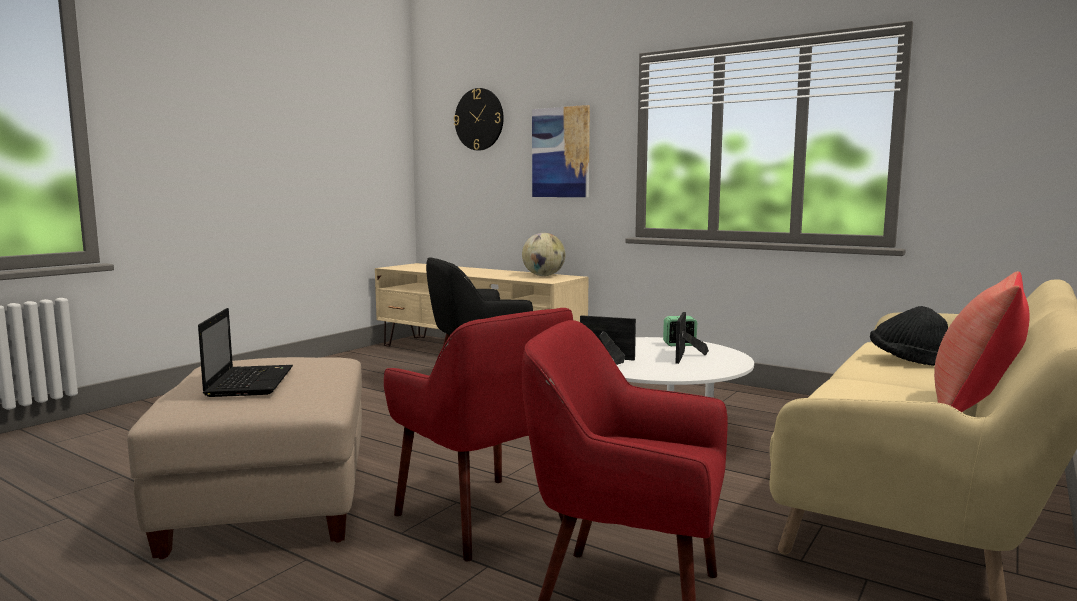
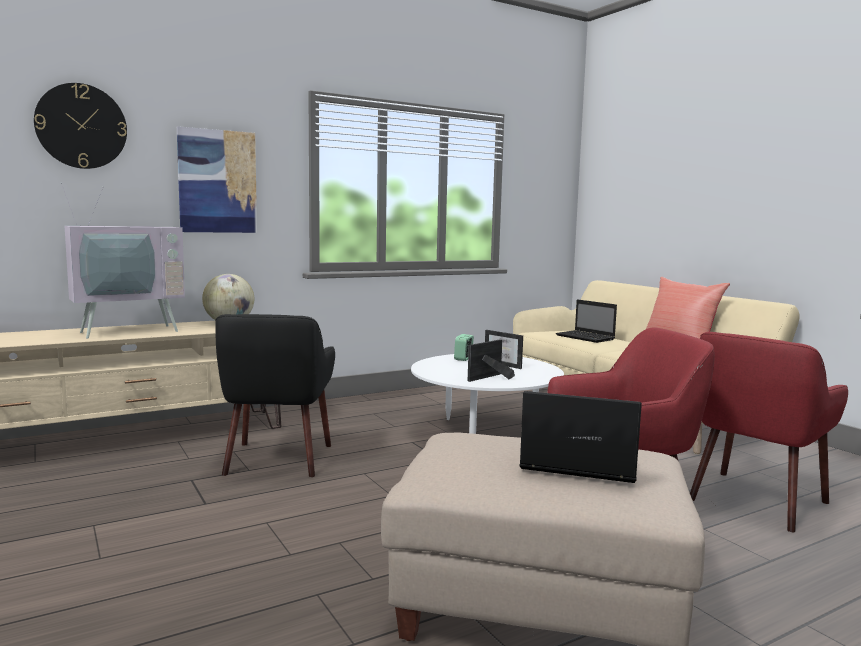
camera: 65 degrees left, 0 degrees up
black hat [870,306,948,366] -> laptop [556,299,617,343]
none -> television [61,182,185,339]

